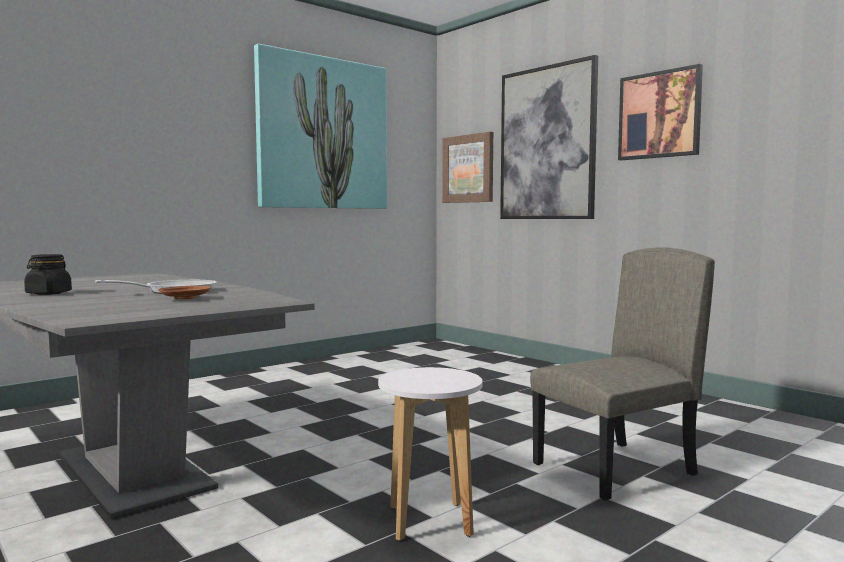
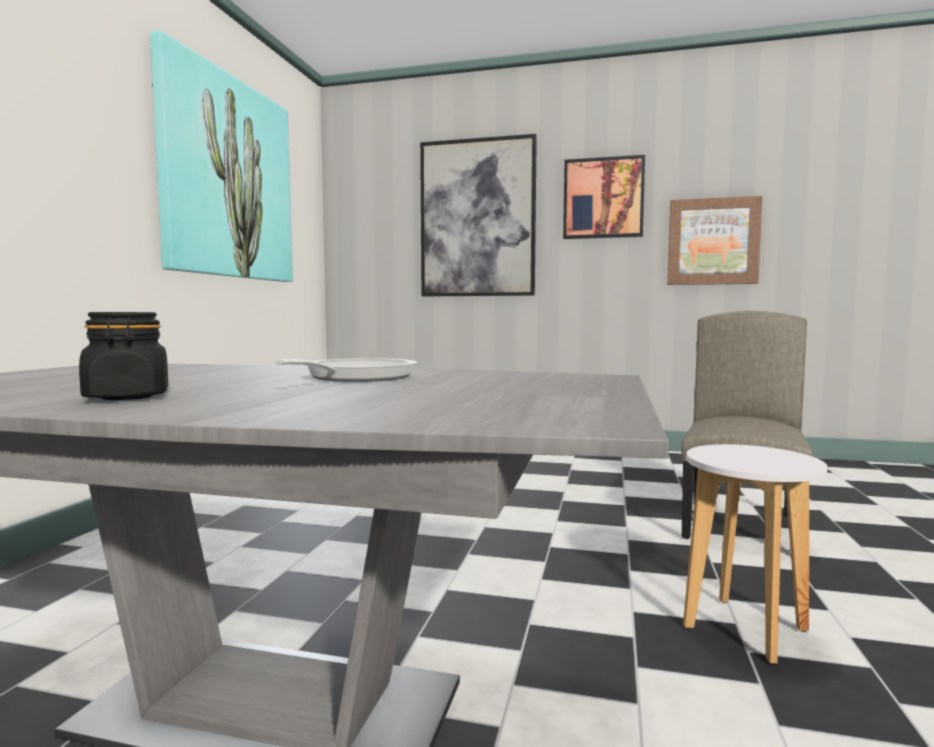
camera: 35 degrees left, 0 degrees up
brown plate [158,286,211,299] -> none
picture [442,132,493,203] -> picture moved to [668,196,762,285]

